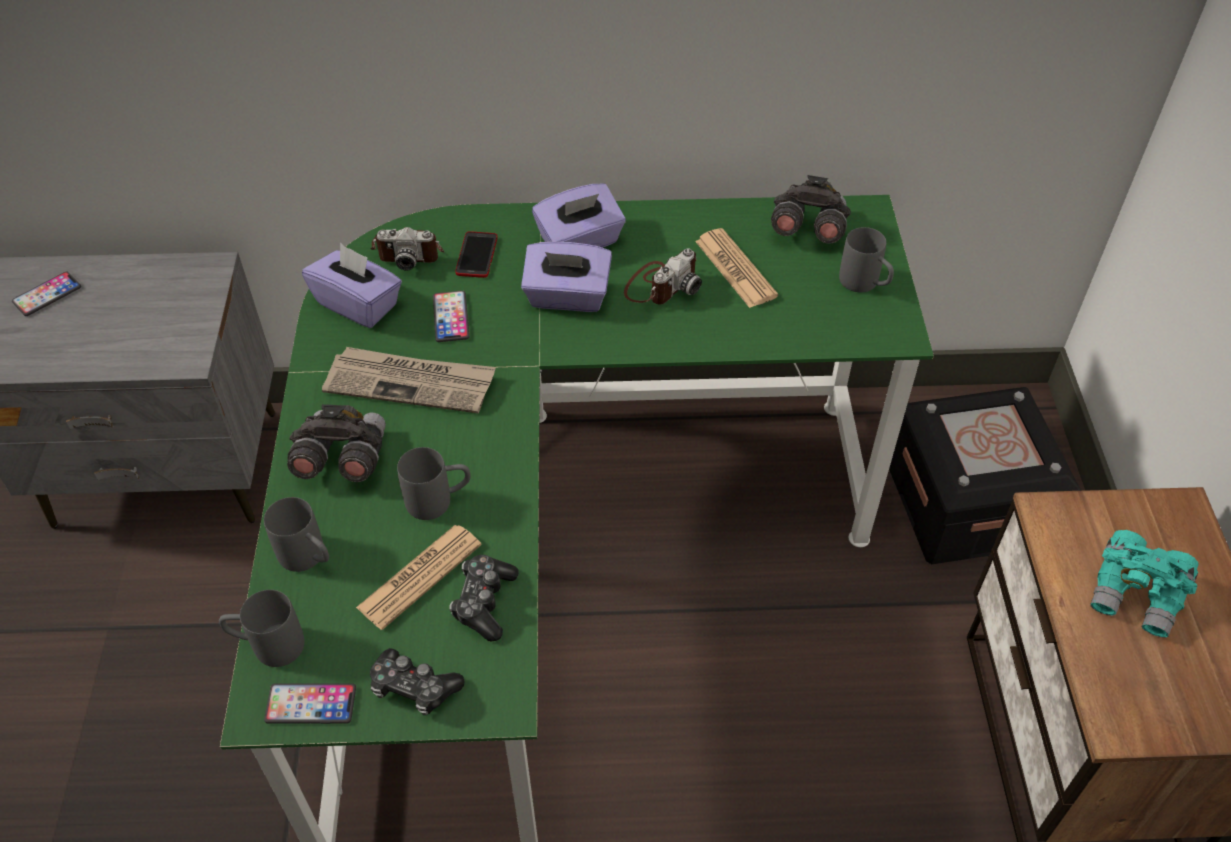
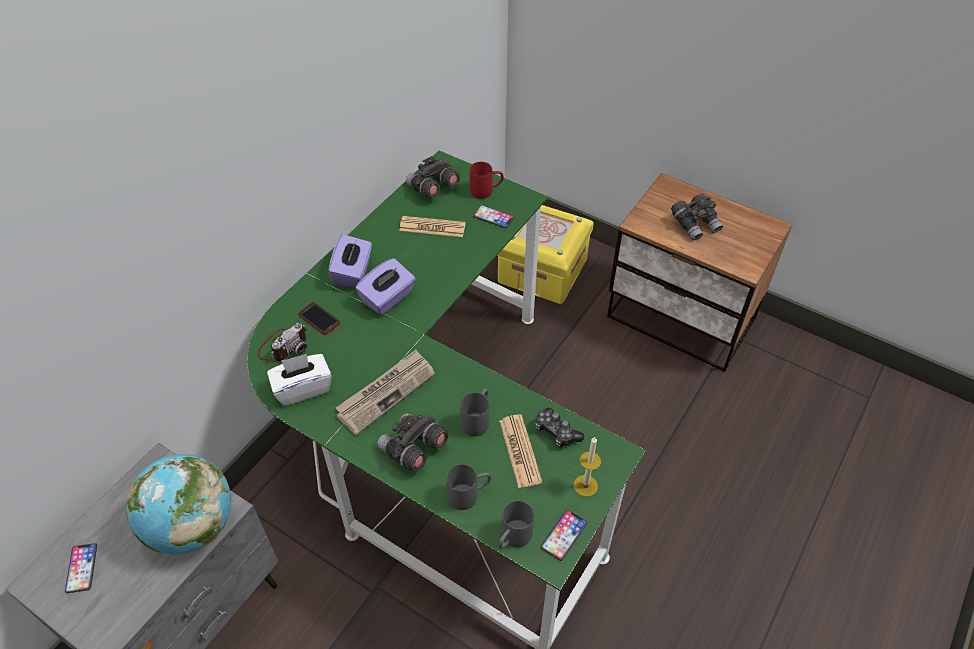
camera: 55 degrees left, 0 degrees up
purple tissue box [302,243,402,328] -> white tissue box [267,354,332,406]
game controller [370,648,464,715] -> candle [574,437,601,497]
phone [433,291,469,342] -> phone moved to [473,205,514,228]
camera [624,248,702,304] -> none
grey mug [839,227,894,292] -> red mug [470,162,504,199]
black storage box [889,387,1081,564] -> yellow storage box [497,205,594,304]
turquoise binoculars [1090,530,1199,638] -> grey binoculars [671,193,723,240]
none -> globe [126,454,231,554]

